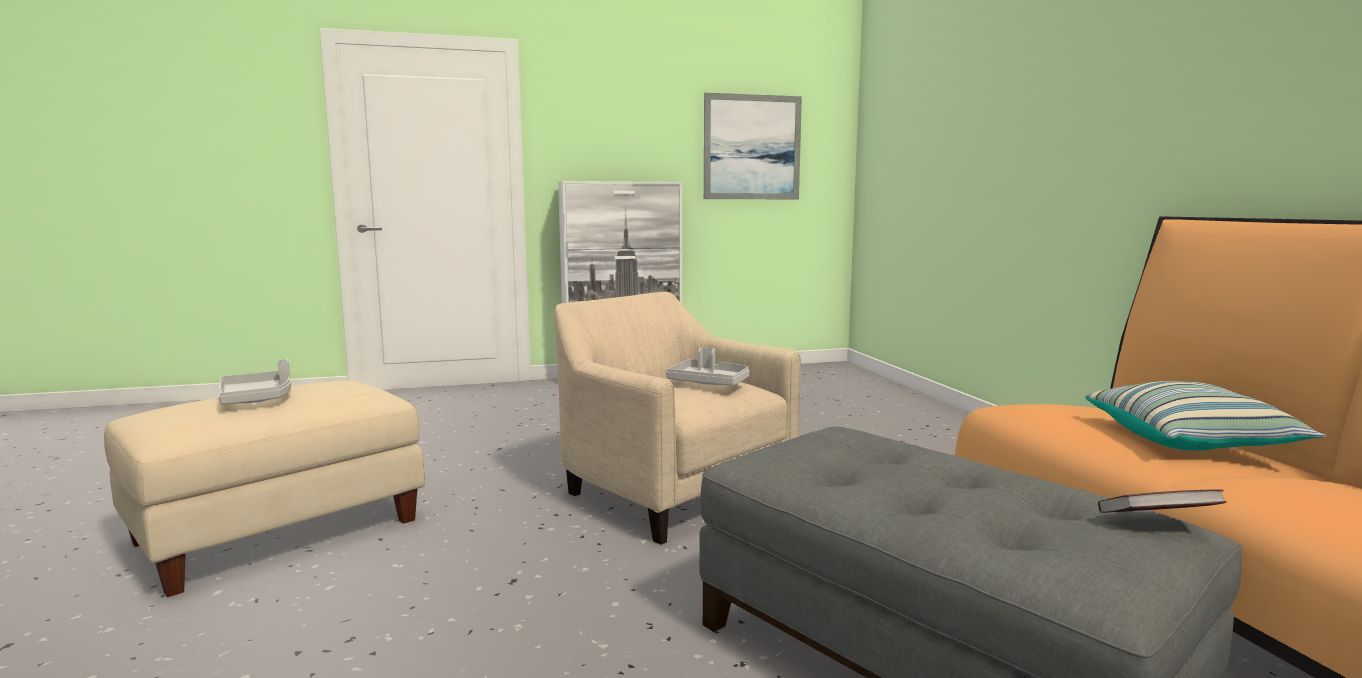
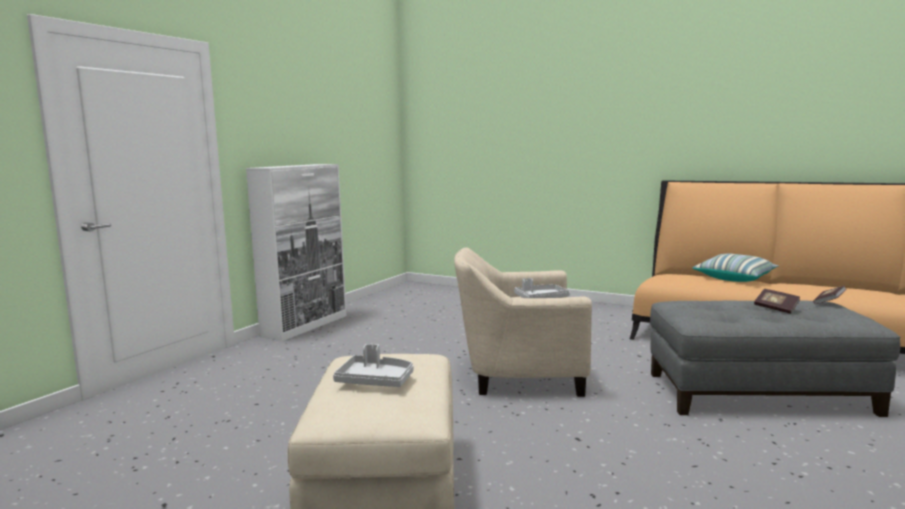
camera: 45 degrees left, 0 degrees up
picture [704,93,802,199] -> none
none -> book [754,289,800,314]

